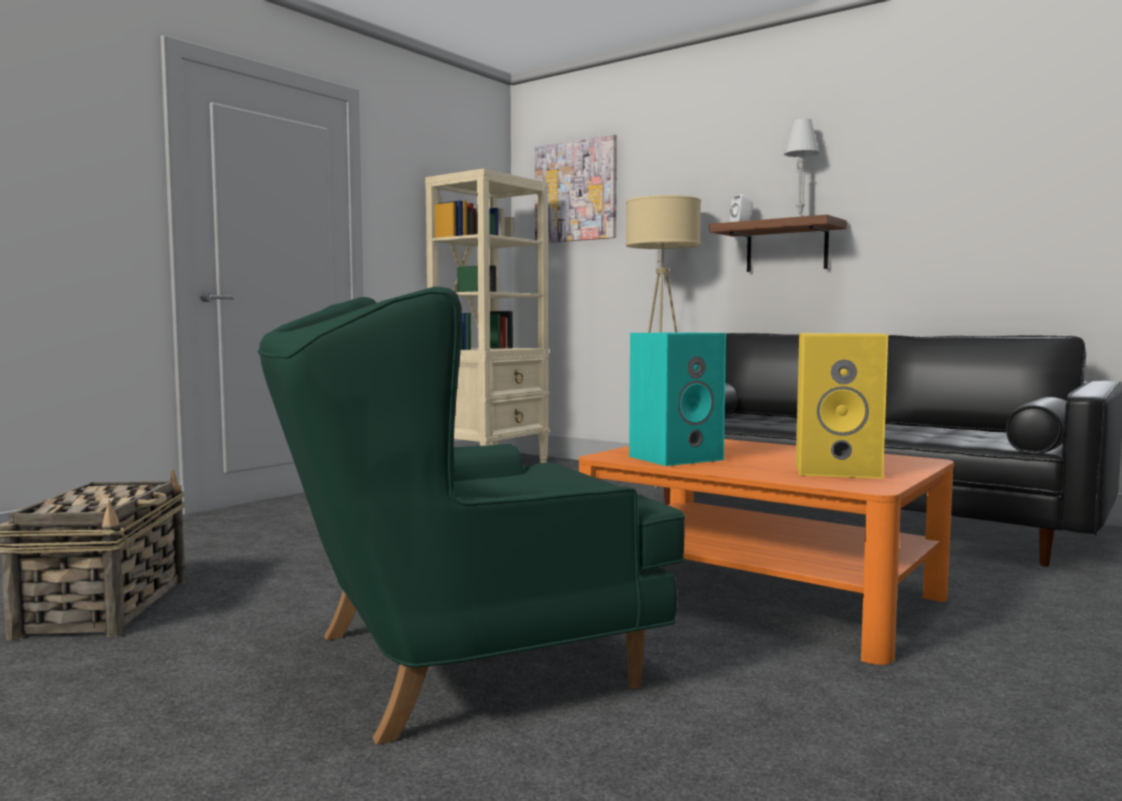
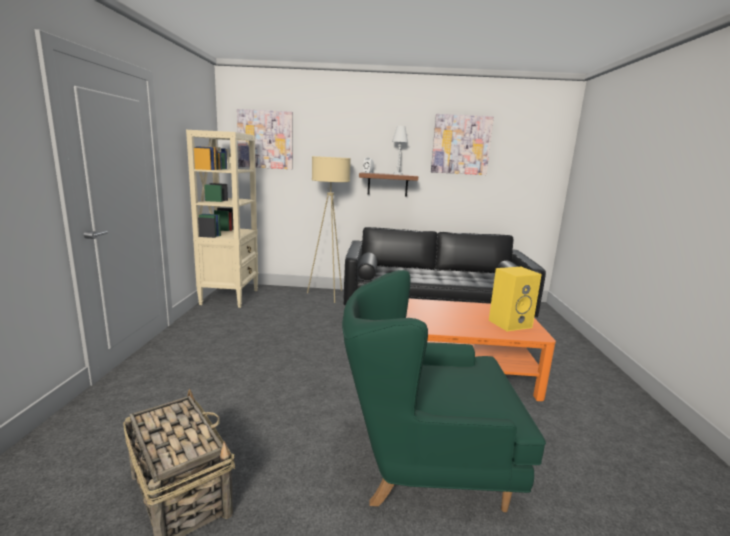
camera: 35 degrees left, 10 degrees up
green armchair [257,287,686,745] -> green armchair turned 60 degrees clockwise [342,270,546,512]
turquoise speaker [629,332,726,466] -> none
none -> picture [431,114,494,175]

